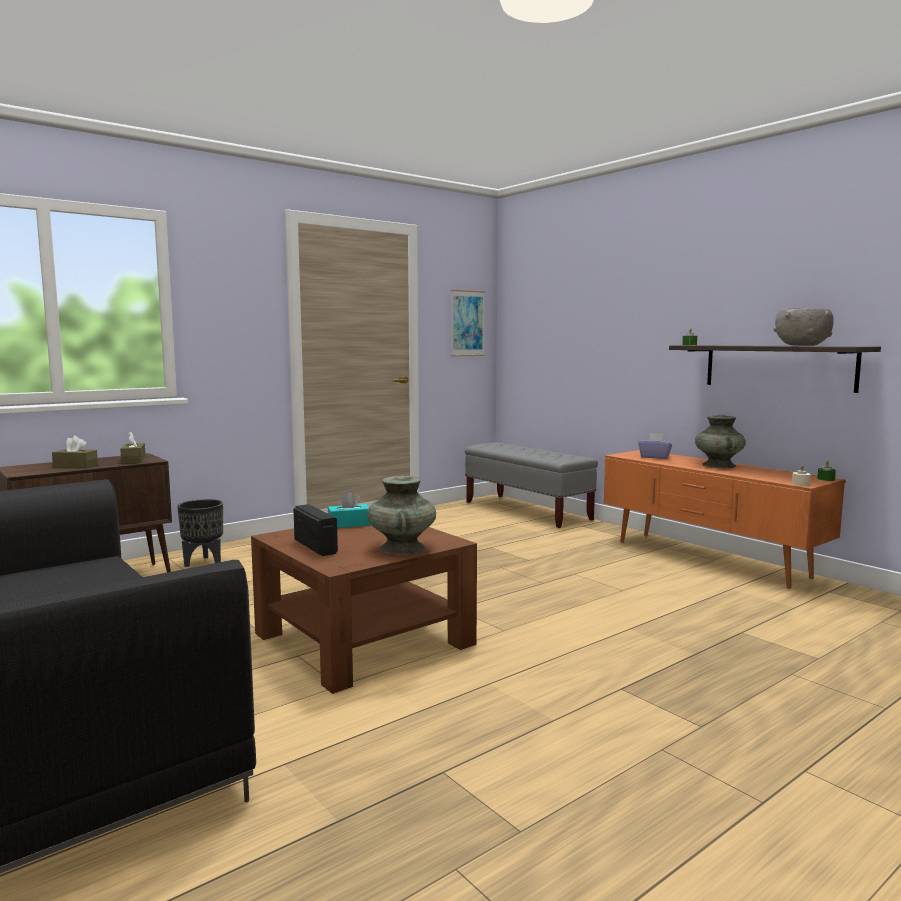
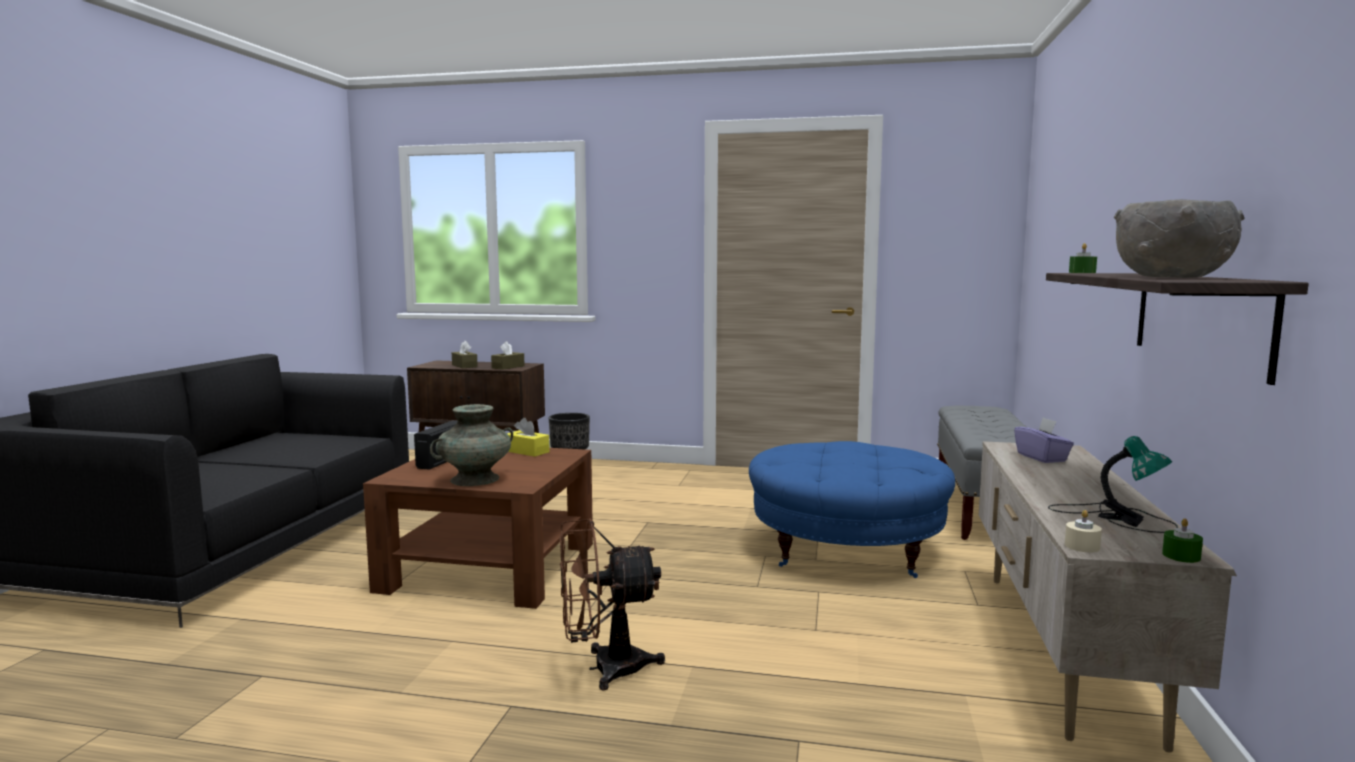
camera: 50 degrees right, 0 degrees up
turquoise tissue box [328,491,371,528] -> yellow tissue box [507,418,550,457]
picture [451,290,485,357] -> none
orange tv stand [604,450,846,589] -> beige tv stand [979,441,1237,753]
turquoise vase [695,414,746,468] -> none
none -> brown fan [559,519,665,691]
none -> blue ottoman [749,441,955,578]
none -> table lamp [1048,436,1178,533]

